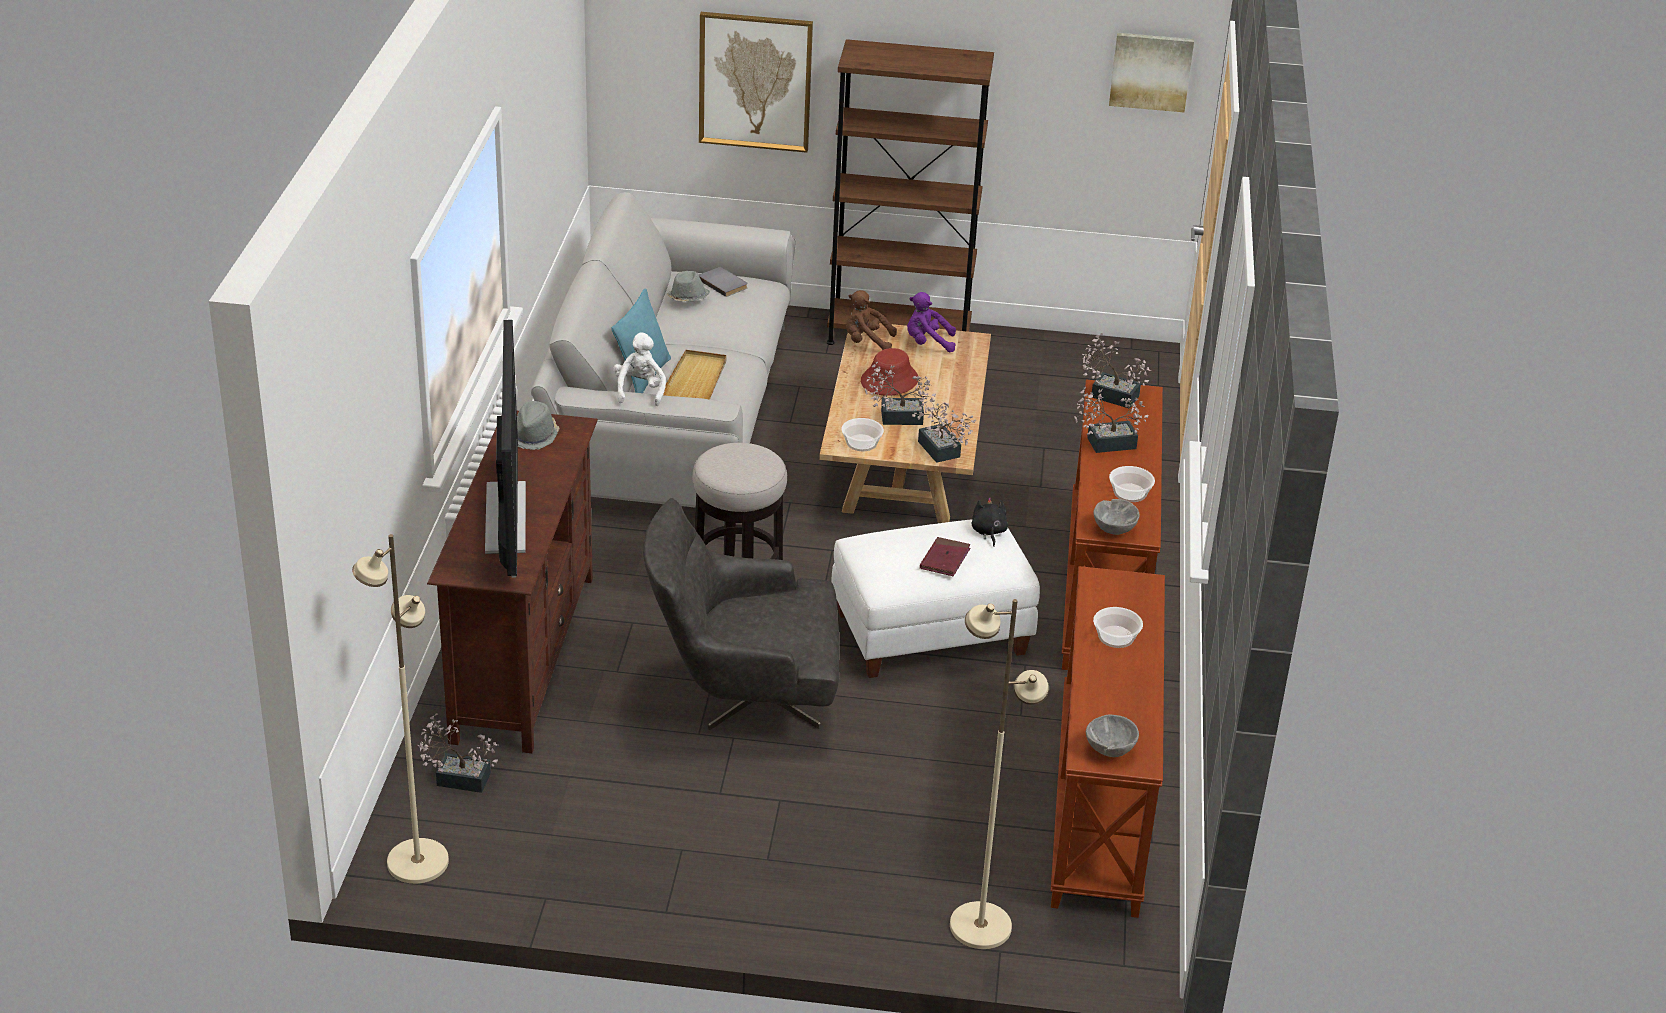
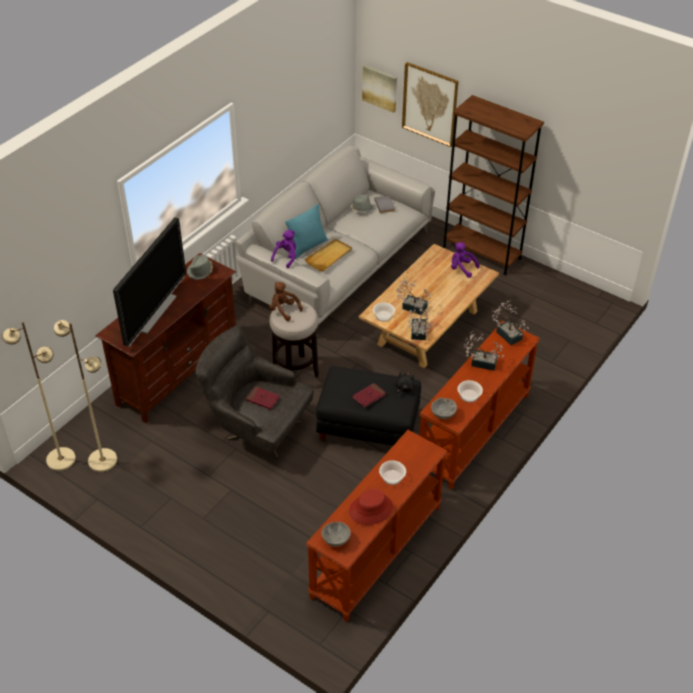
camera: 30 degrees right, 10 degrees up
potted plant [417,713,499,793] -> none
white plush toy [613,333,666,406] -> purple plush toy [271,230,296,268]
white ottoman [831,519,1040,678] -> black ottoman [316,366,421,446]
brown plush toy [846,290,897,350] -> brown plush toy moved to [269,282,303,321]
red hat [861,348,918,396] -> red hat moved to [349,489,393,525]
beige floor lamp [950,599,1049,949] -> beige floor lamp moved to [54,320,117,472]
picture [1109,33,1194,112] -> picture moved to [362,65,397,113]
none -> red book [246,386,280,410]

